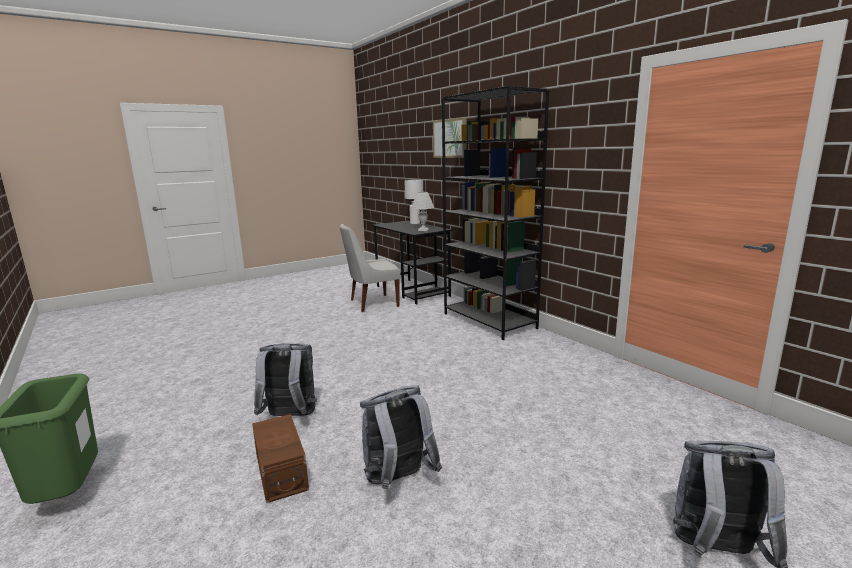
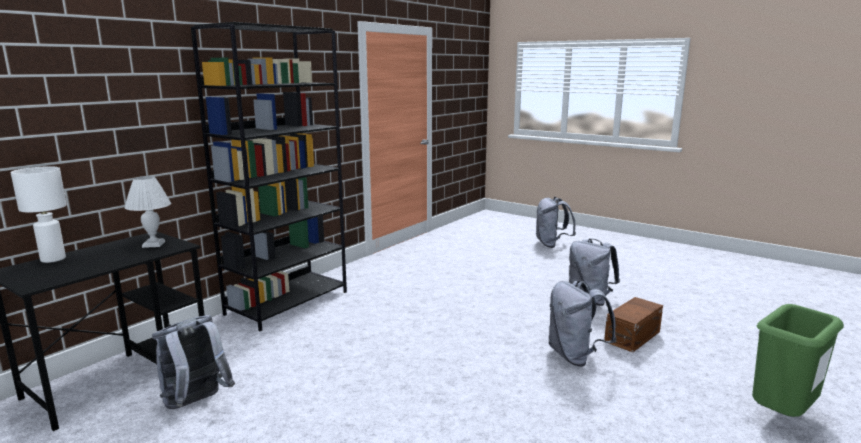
camera: 110 degrees left, 0 degrees up
white chair [340,224,401,312] -> grey backpack [152,315,235,409]
picture [433,117,466,158] -> none

